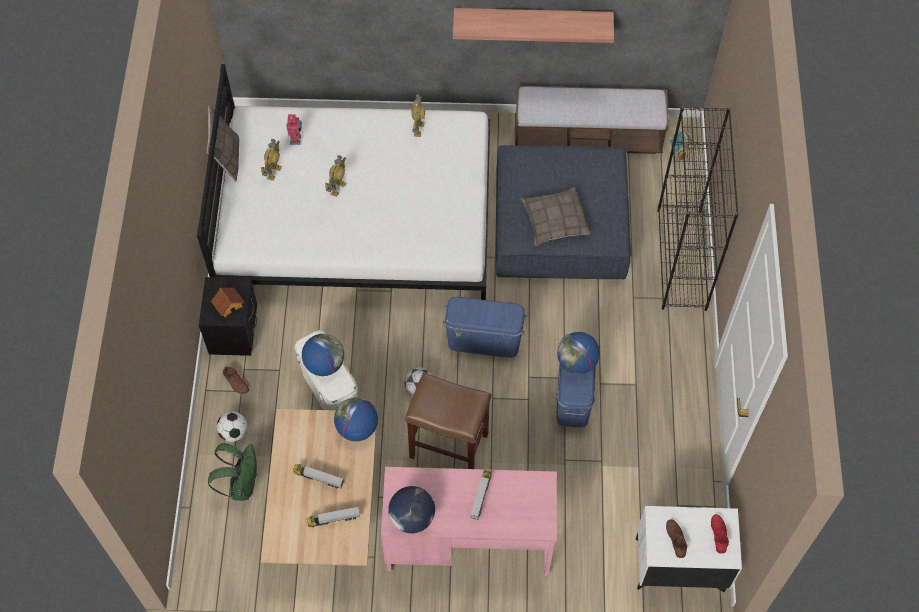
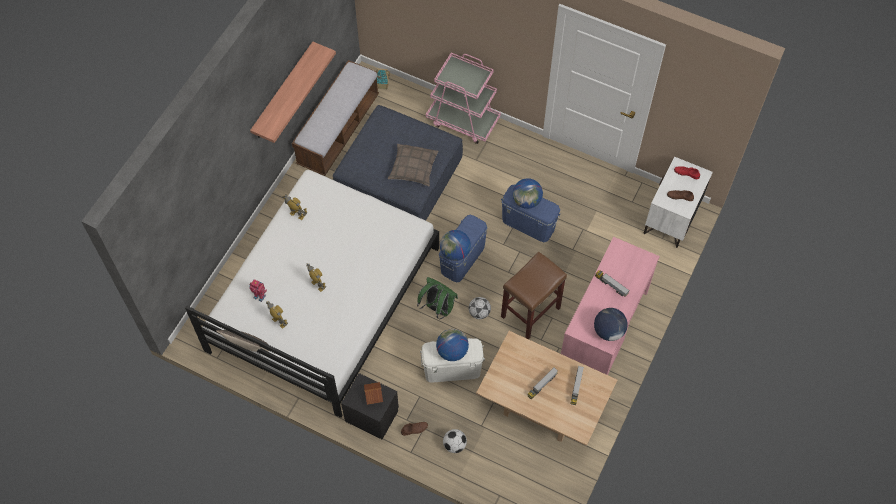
camera: 65 degrees left, 0 degrees up
green backpack [208,443,257,501] -> green backpack moved to [417,277,458,319]
globe [334,397,378,441] -> globe moved to [440,230,471,261]
black bookcase [657,106,739,311] -> pink cart [426,53,501,144]

